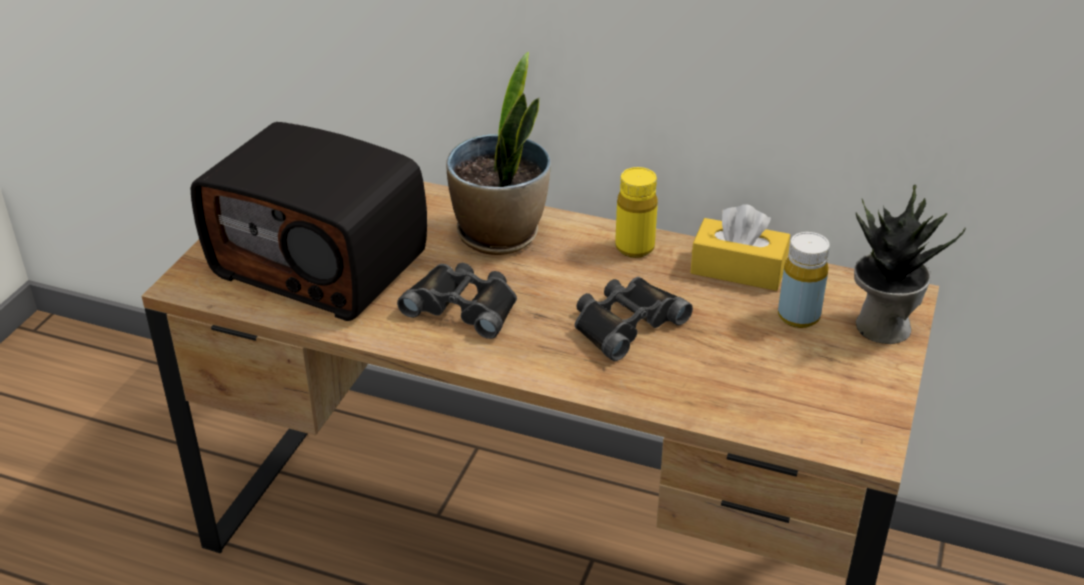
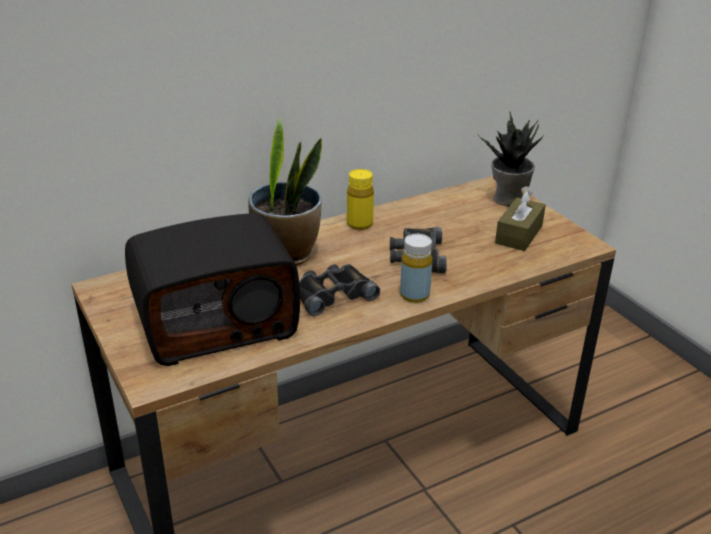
camera: 50 degrees left, 5 degrees down
yellow tissue box [690,204,790,291] -> none
yellow bottle [778,232,830,328] -> yellow bottle moved to [400,234,433,303]
none -> brown tissue box [495,190,546,251]

